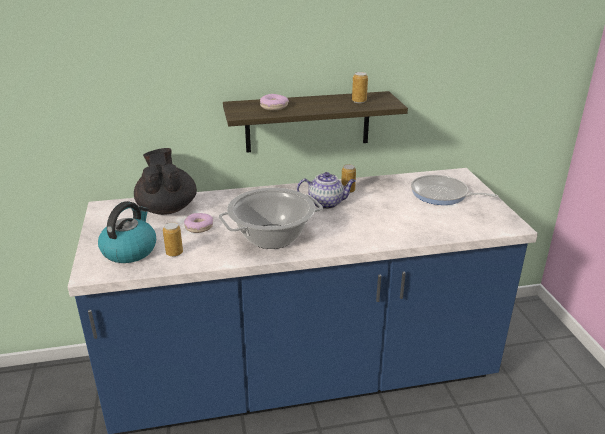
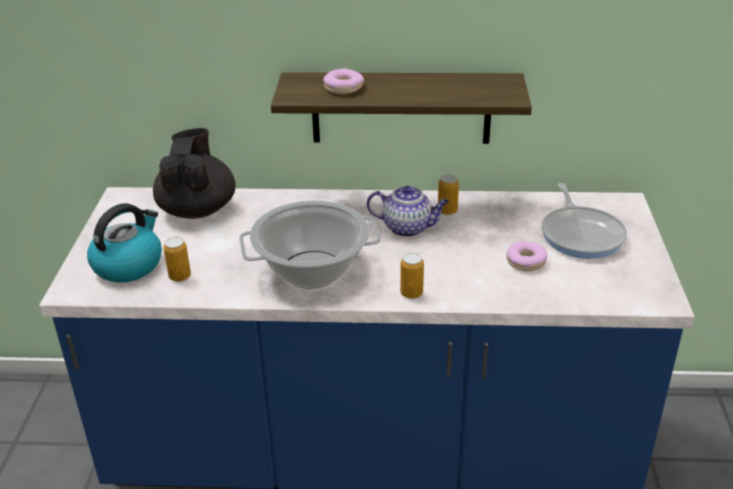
camera: 15 degrees right, 5 degrees up
donut [184,213,213,233] -> donut moved to [506,242,547,271]
can [352,72,368,103] -> can moved to [400,253,424,299]
frying pan [411,175,499,205] -> frying pan turned 135 degrees counterclockwise [542,183,627,259]

